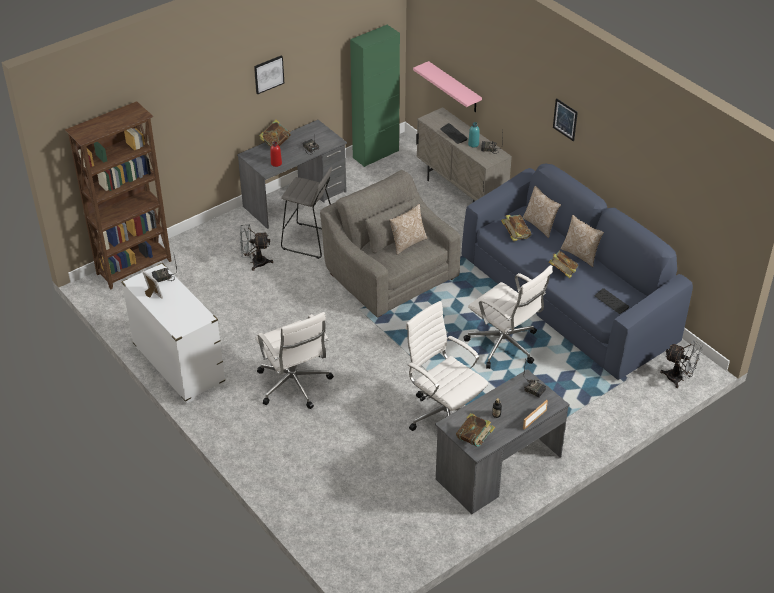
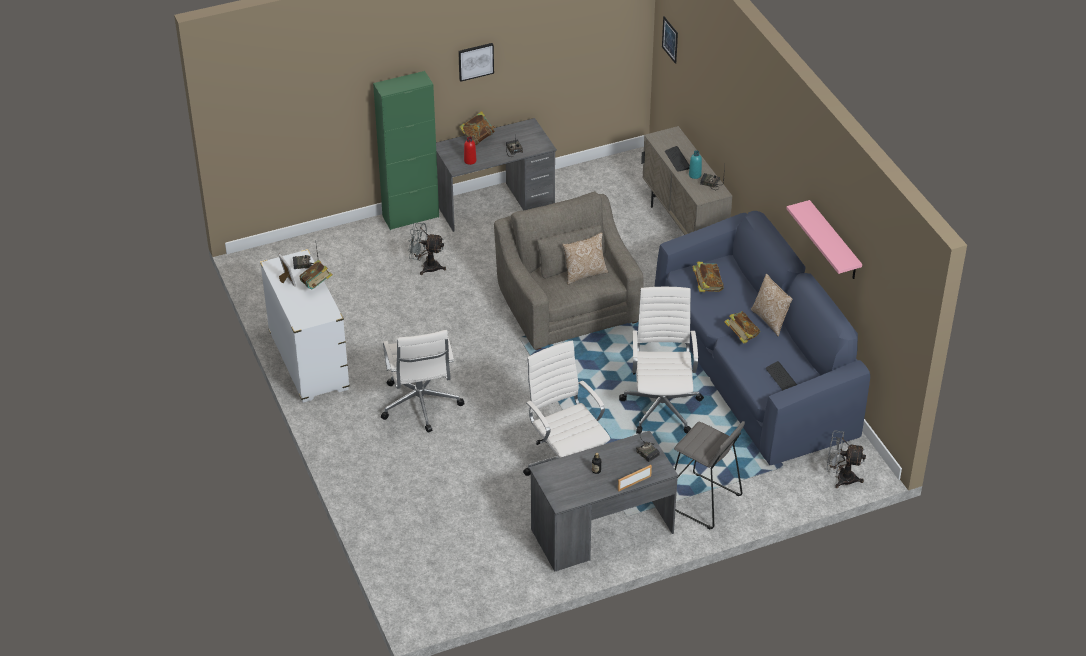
camera: 15 degrees right, 0 degrees up
brown bookcase [65,101,171,289] -> none
grey stool [281,167,332,259] -> grey stool moved to [674,421,745,529]
green cabinet [350,25,400,167] -> green cabinet moved to [373,71,439,230]
pink shelf [413,61,482,112] -> pink shelf moved to [787,200,862,279]
book [456,413,495,447] -> book moved to [300,260,332,289]
white office chair [463,265,553,369] -> white office chair turned 150 degrees counterclockwise [619,287,704,434]
pillow [522,185,561,238] -> none
picture [553,98,578,142] -> picture moved to [662,16,678,64]
grey fan [660,340,703,388] -> grey fan turned 150 degrees clockwise [826,430,866,488]

